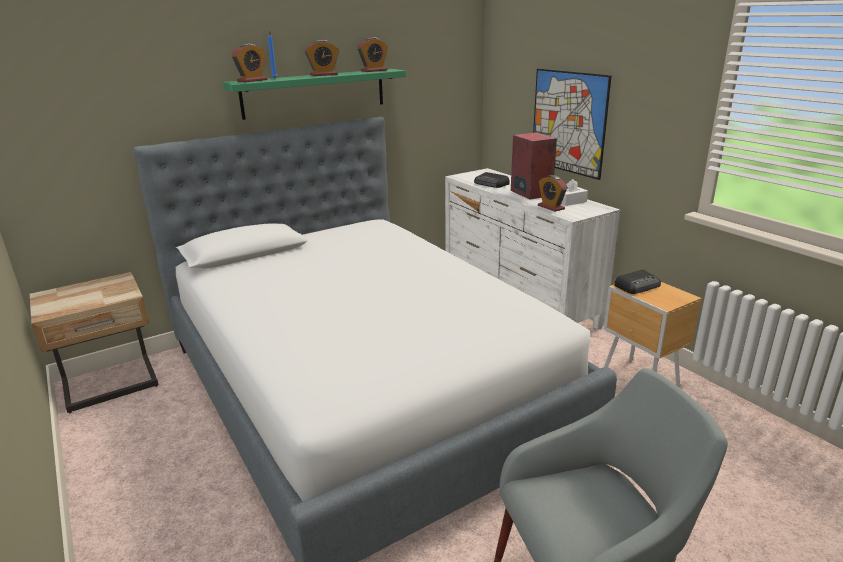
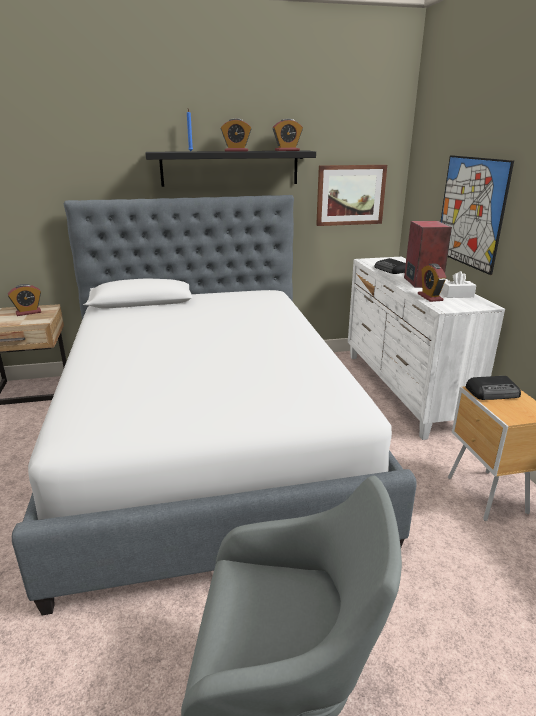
camera: 20 degrees right, 0 degrees up
green shelf [223,69,406,120] -> black shelf [145,151,316,187]
alarm clock [231,44,268,83] -> alarm clock moved to [8,284,41,316]
none -> picture [316,165,387,226]

